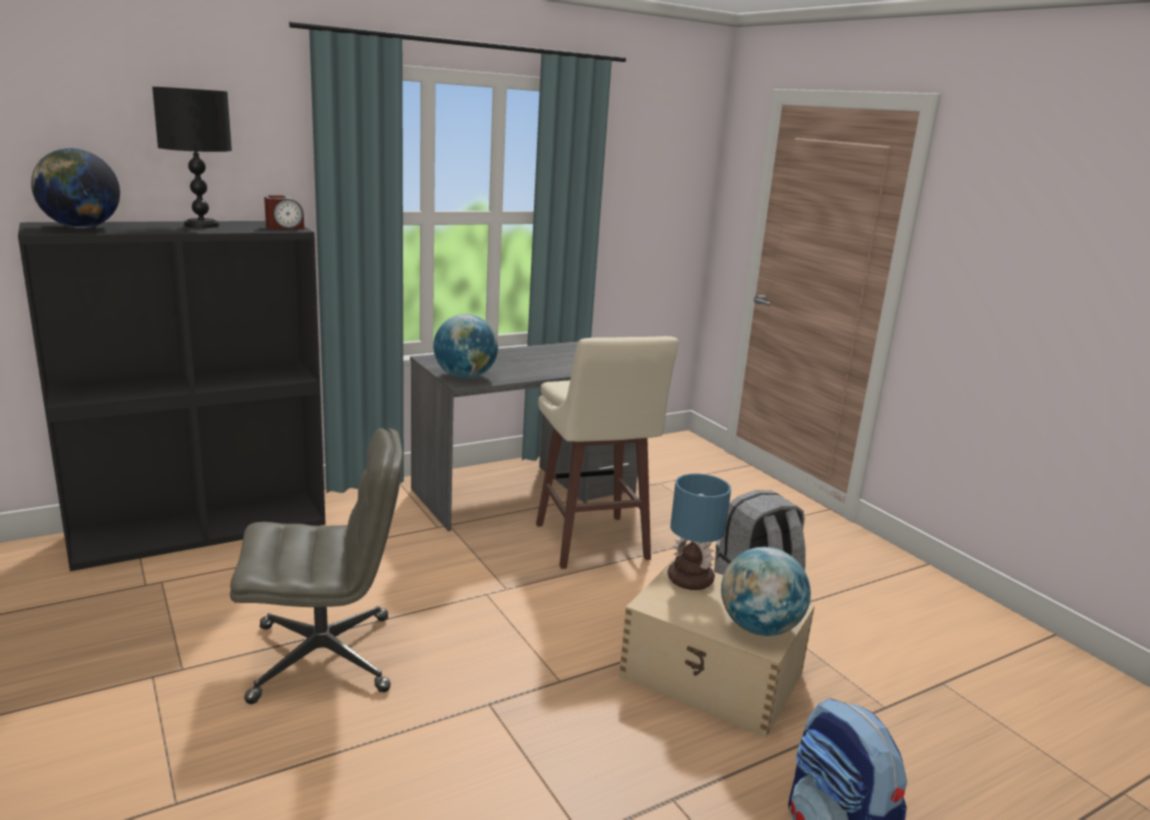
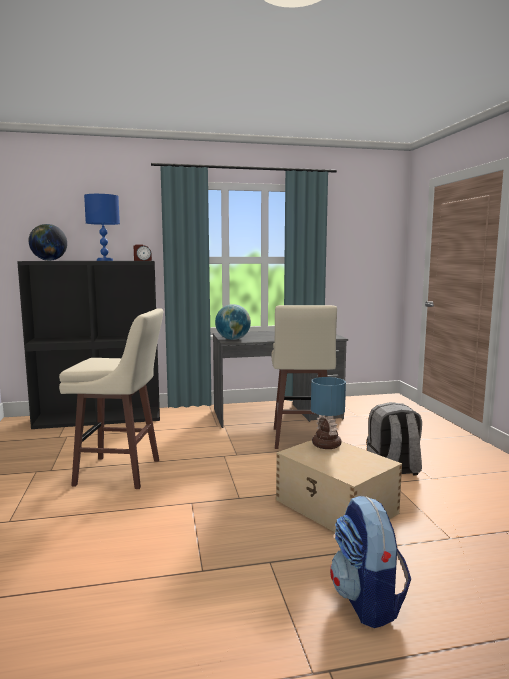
camera: 20 degrees right, 10 degrees down
black table lamp [152,87,232,228] -> blue table lamp [84,194,120,261]
grey office chair [230,428,403,704] -> beige stool [59,308,163,489]
globe [721,547,811,636] -> none

